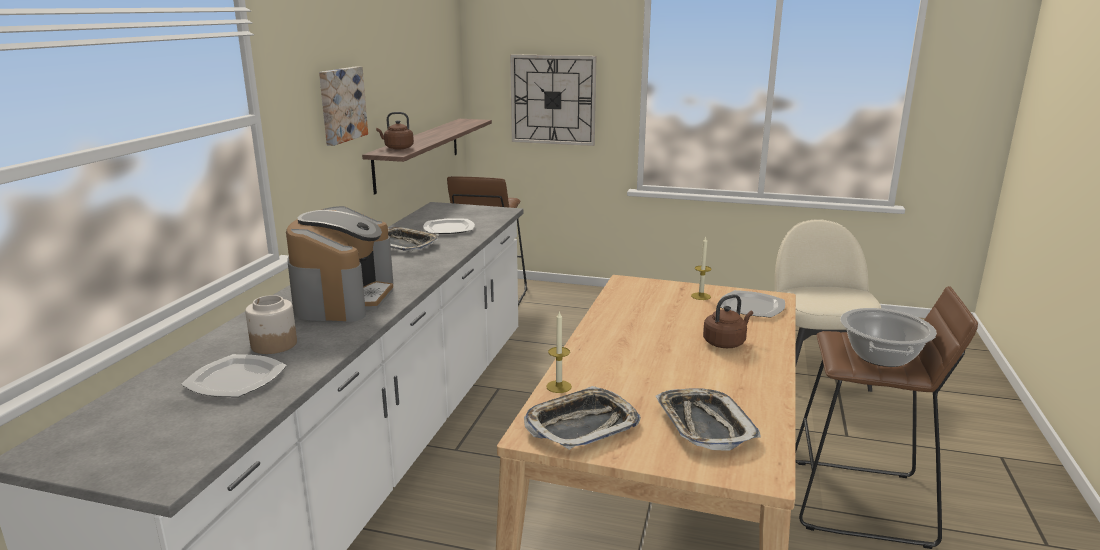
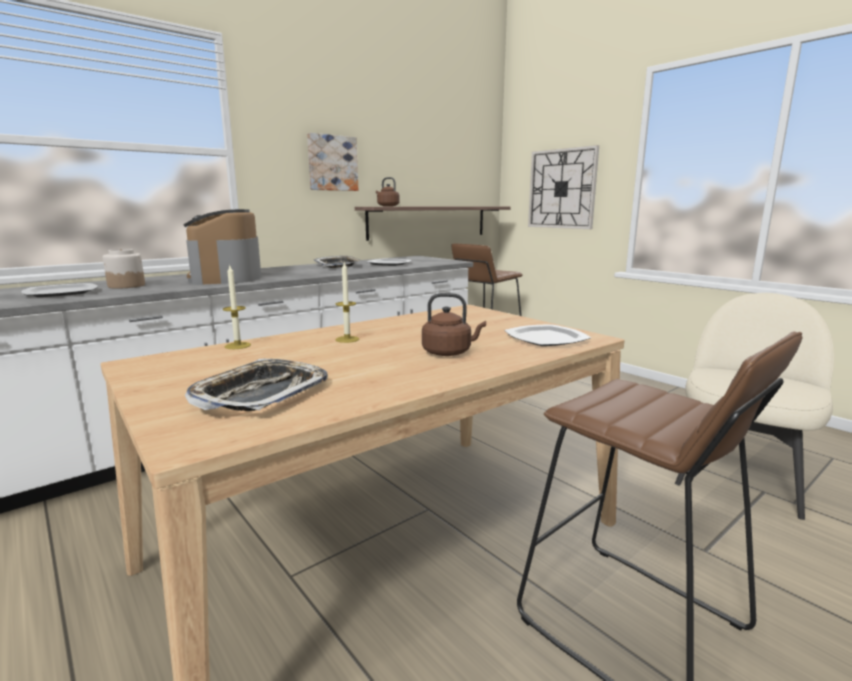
camera: 35 degrees right, 5 degrees down
coffee machine [286,206,393,322] -> coffee machine turned 120 degrees clockwise [183,209,261,285]
tray [524,386,641,450] -> none
candle [691,236,712,300] -> candle moved to [336,263,359,343]
cooking pot [840,308,937,367] -> none

